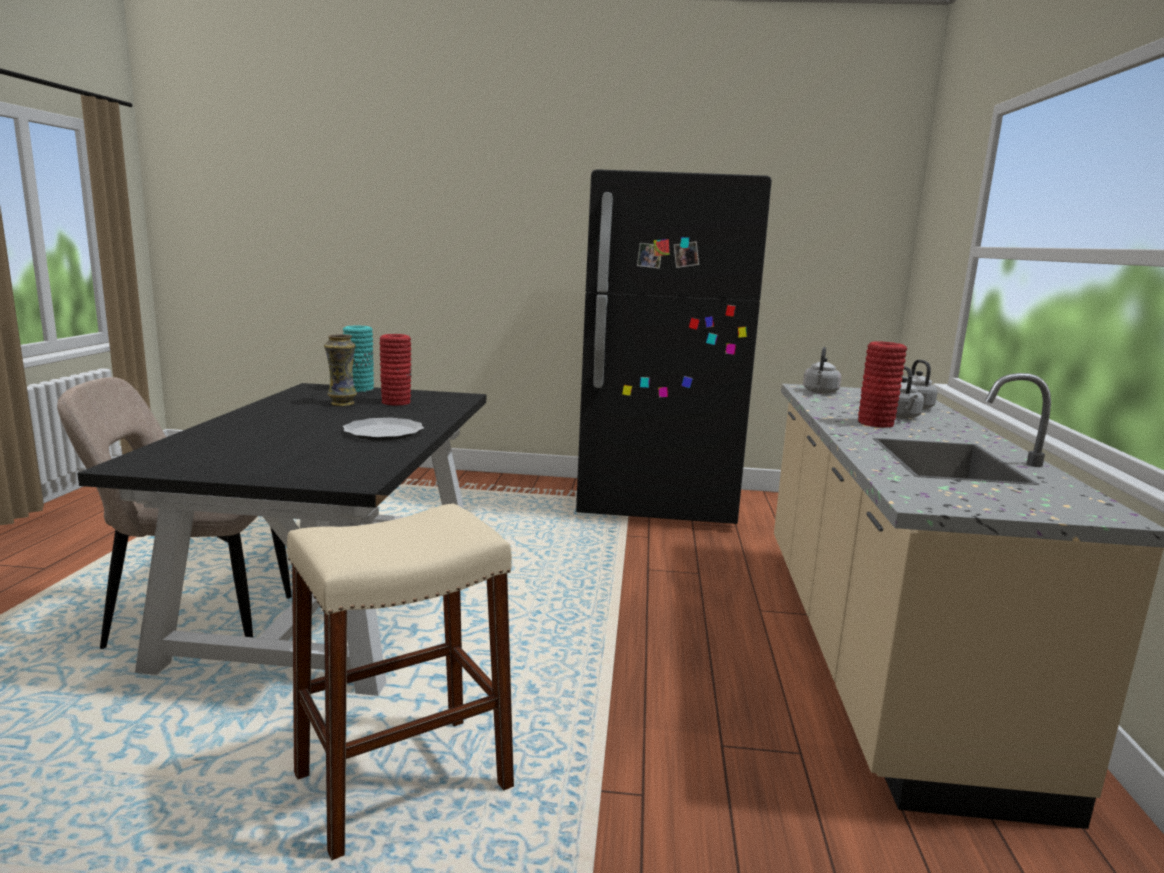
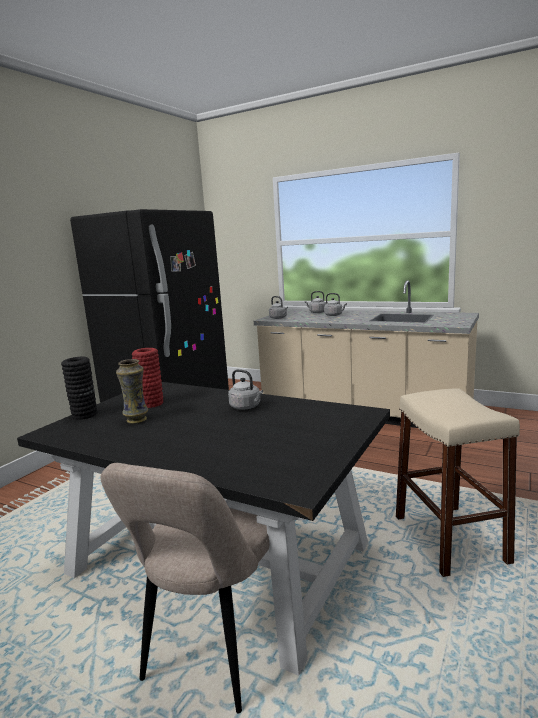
camera: 65 degrees left, 0 degrees up
turquoise vase [343,326,374,392] -> black vase [61,357,97,420]
plate [343,418,424,440] -> grey kettle [228,369,263,410]
red vase [858,341,907,428] -> none

